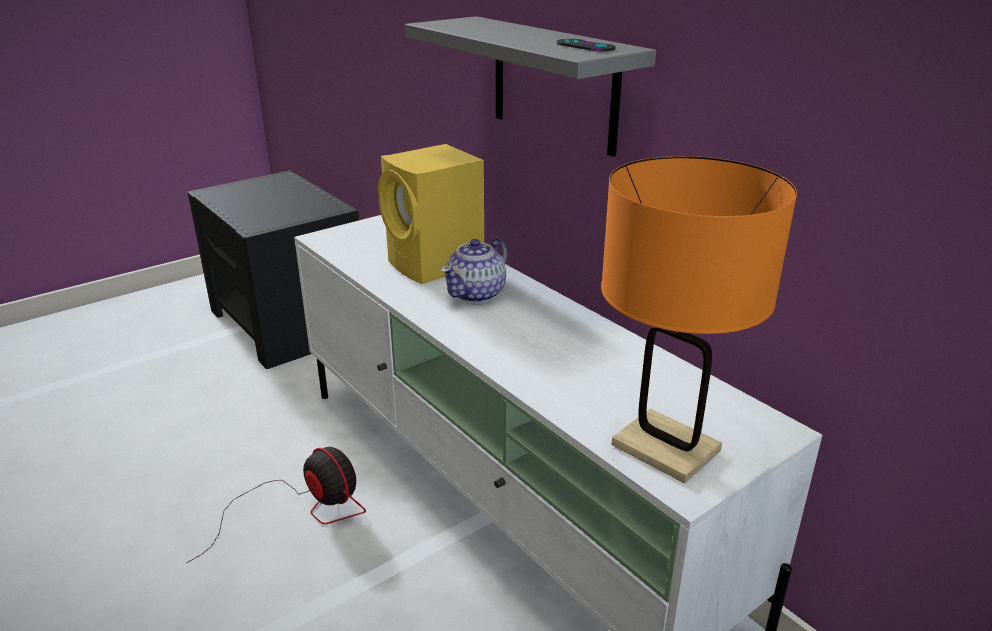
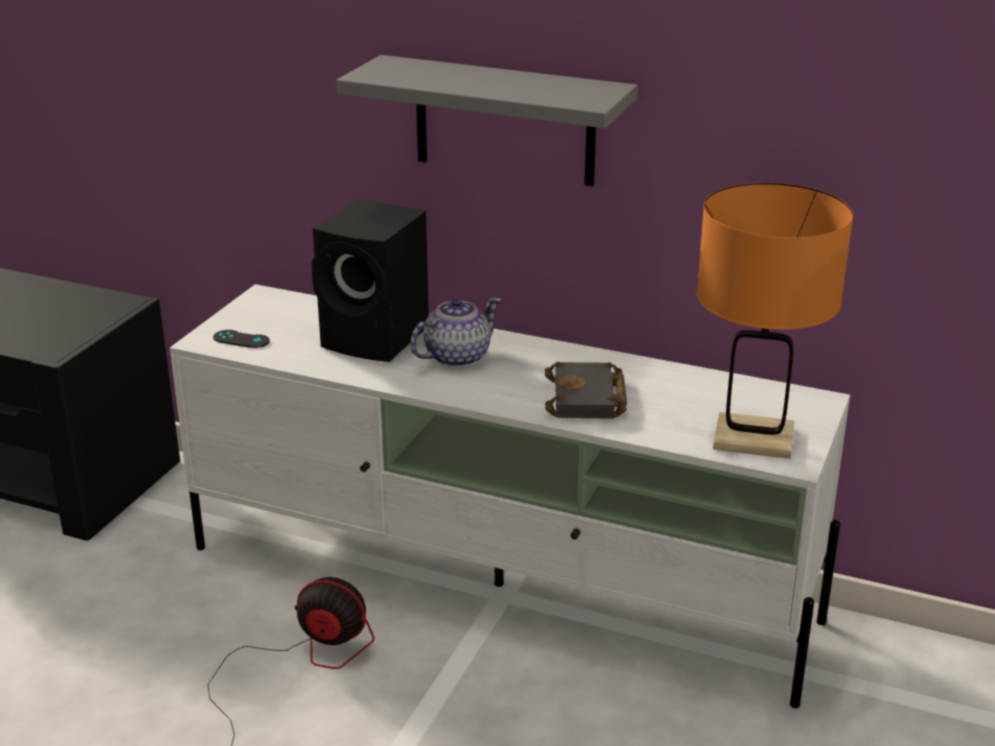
camera: 30 degrees left, 0 degrees up
yellow speaker [378,144,484,284] -> black speaker [311,199,429,362]
teapot [441,238,507,303] -> teapot turned 135 degrees counterclockwise [410,297,502,367]
black game controller [556,39,616,51] -> black game controller moved to [213,330,270,348]
none -> black book [545,362,627,419]

